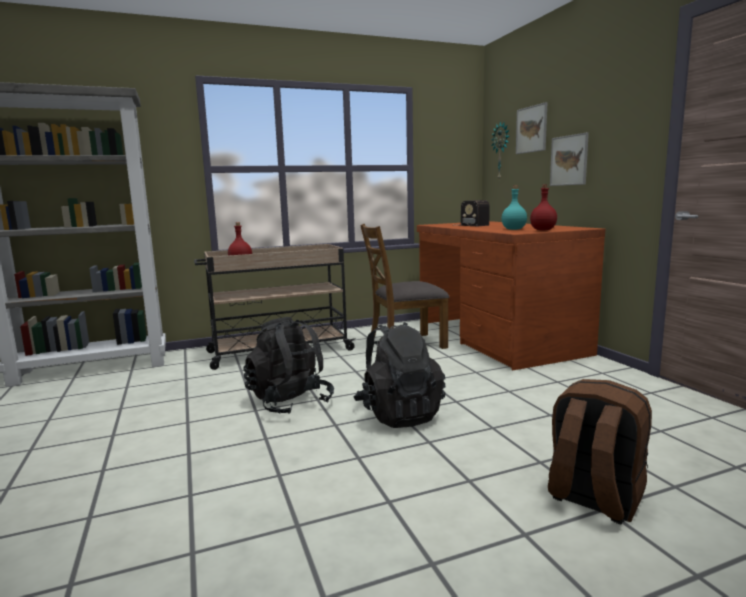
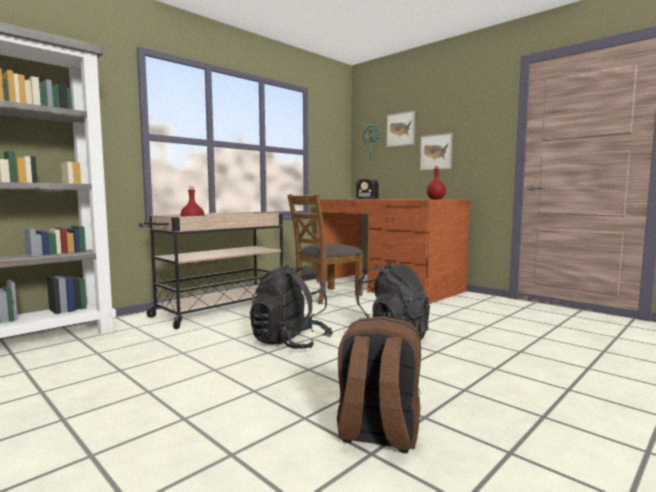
camera: 25 degrees left, 5 degrees down
turquoise bottle [502,186,527,230] -> none
brown backpack [548,379,652,525] -> brown backpack moved to [337,316,421,453]

